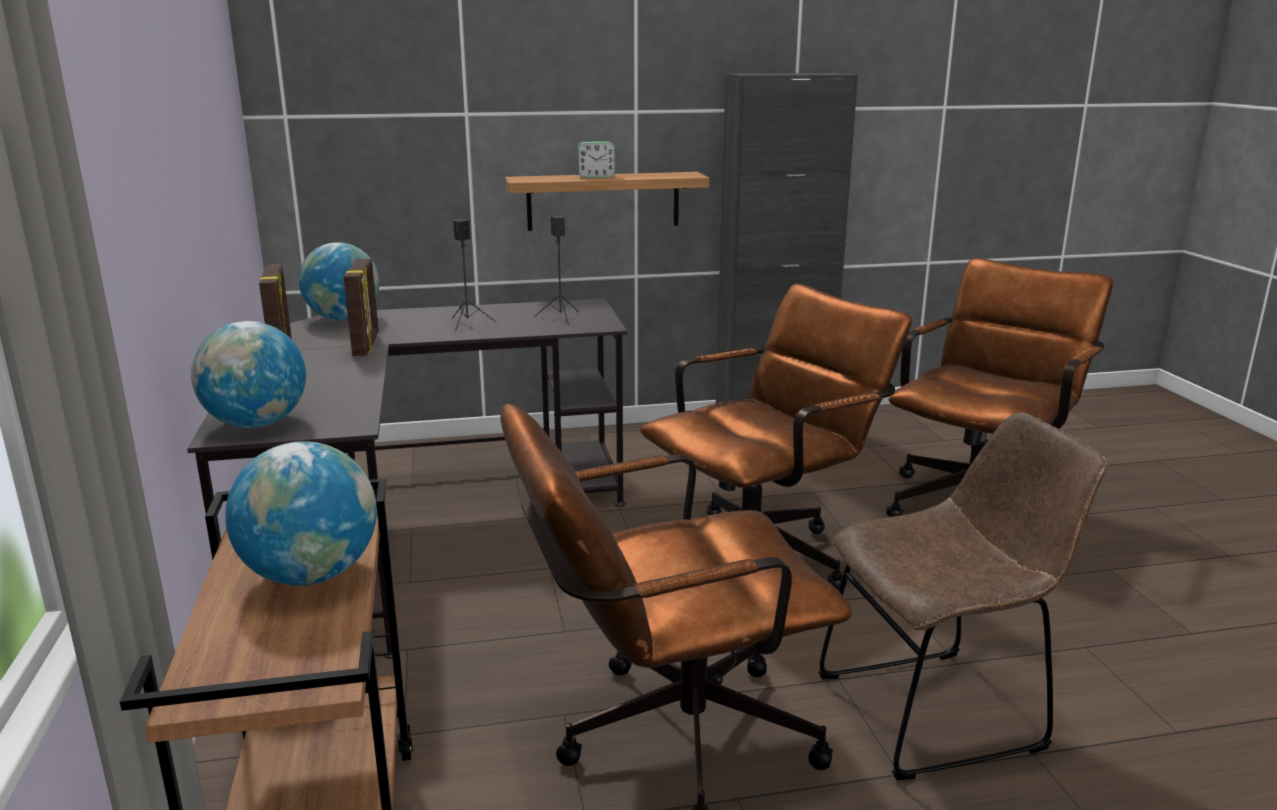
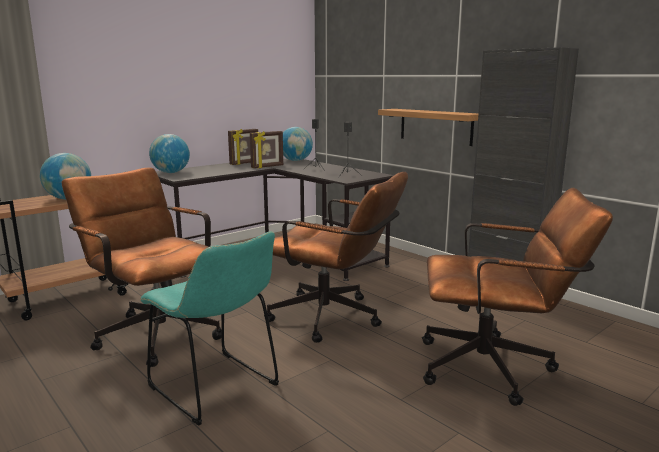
camera: 60 degrees right, 5 degrees down
alarm clock [577,141,615,178] -> none
brown chair [818,412,1107,781] -> turquoise chair [140,231,279,426]

